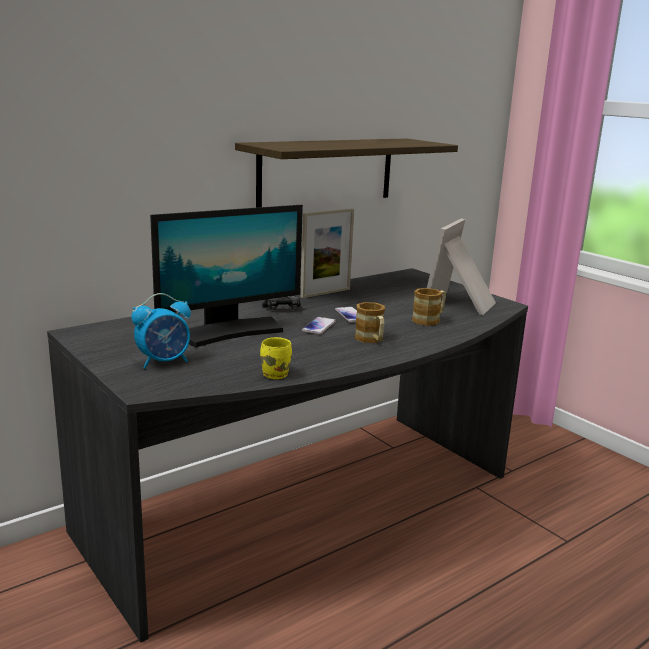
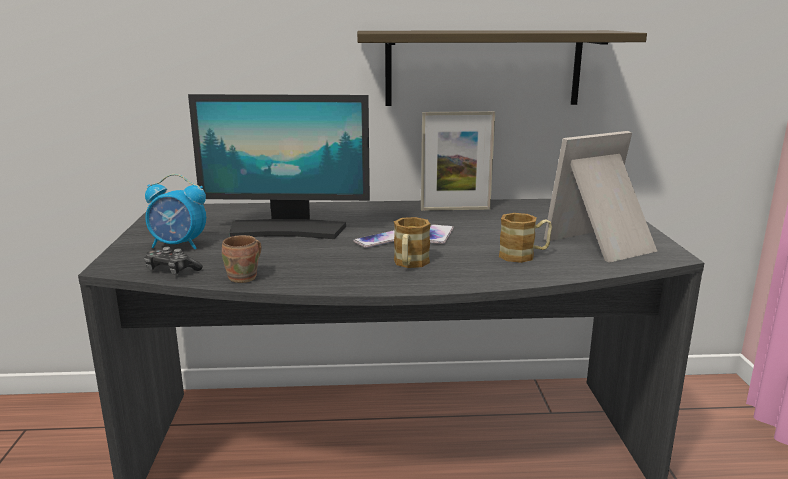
camera: 35 degrees right, 0 degrees up
yellow mug [260,337,292,379] -> brown mug [222,235,262,283]
game controller [262,296,301,310] -> game controller moved to [144,247,203,275]

